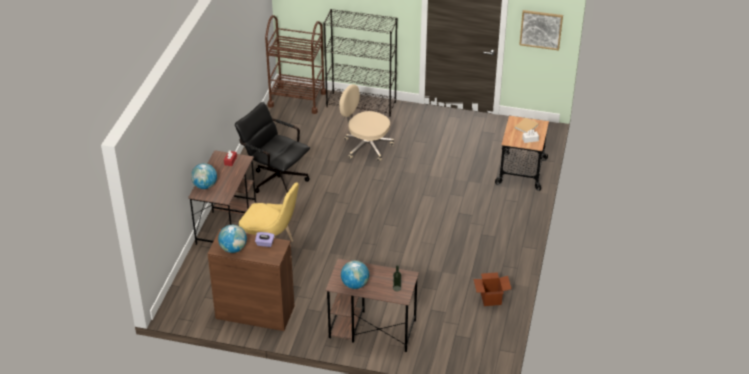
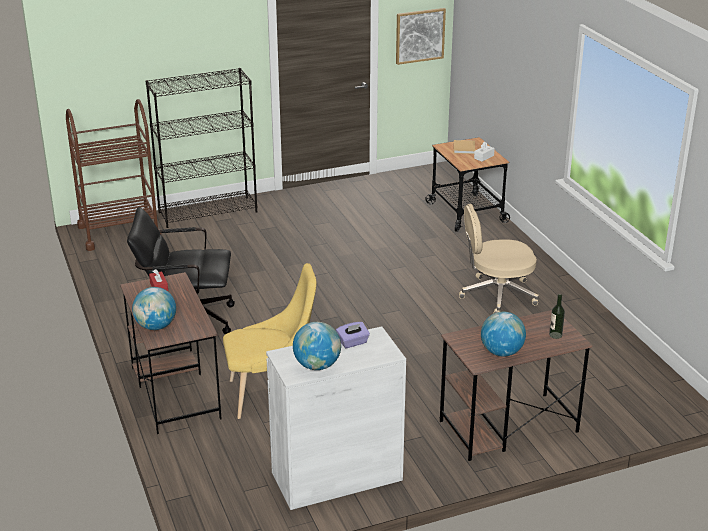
camera: 35 degrees left, 10 degrees down
brown cabinet [207,229,295,331] -> white cabinet [266,326,406,510]
beige office chair [339,84,394,162] -> beige office chair moved to [459,204,539,313]
cardboard box [473,272,511,306] -> none

